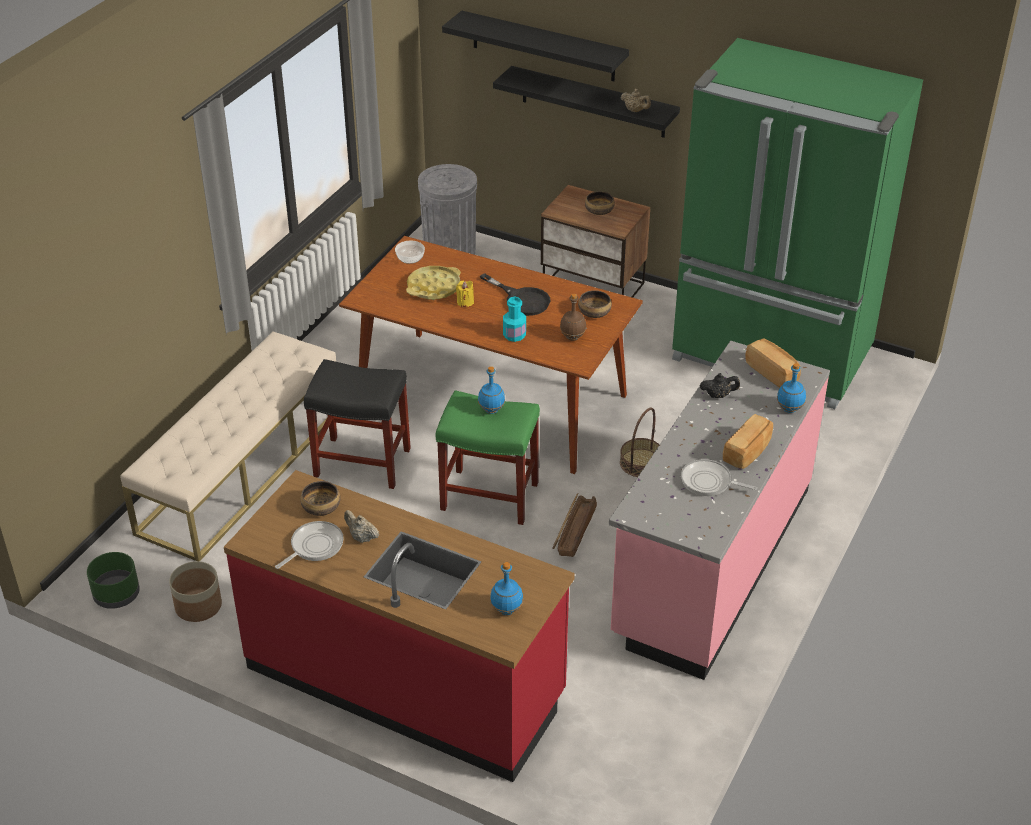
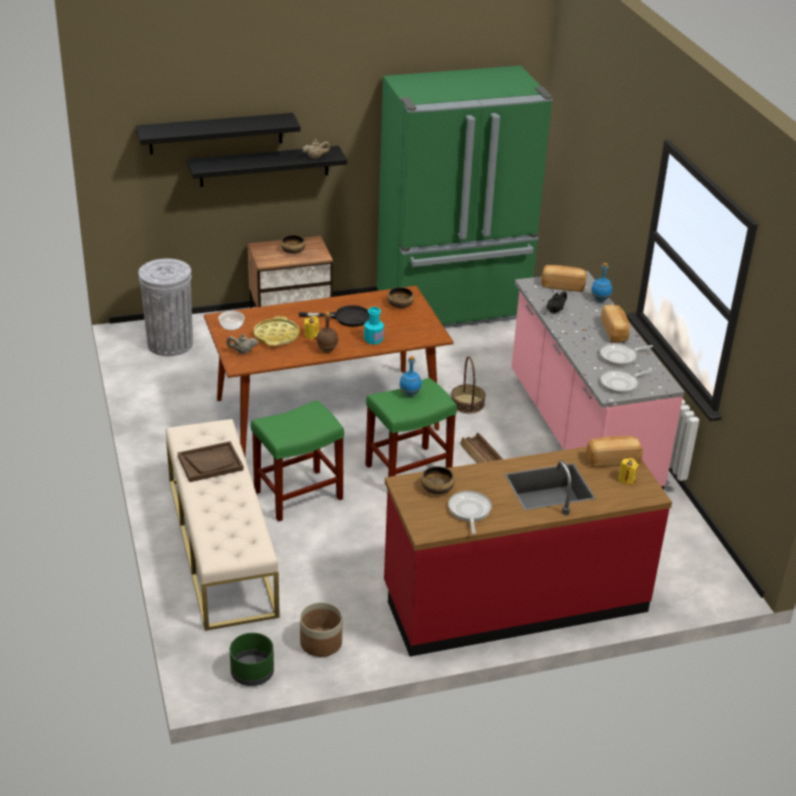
camera: 45 degrees left, 5 degrees down
black stool [304,359,411,489] -> green stool [251,400,344,522]
beige teapot [344,510,379,543] -> beige teapot moved to [227,334,258,354]
blue bottle [490,562,523,615] -> yellow candle [618,458,638,484]
brown bottle [560,294,586,341] -> brown bottle moved to [316,312,338,353]
none -> brown tray [178,441,244,482]
none -> bread [587,436,643,467]
none -> frying pan [600,369,653,394]

